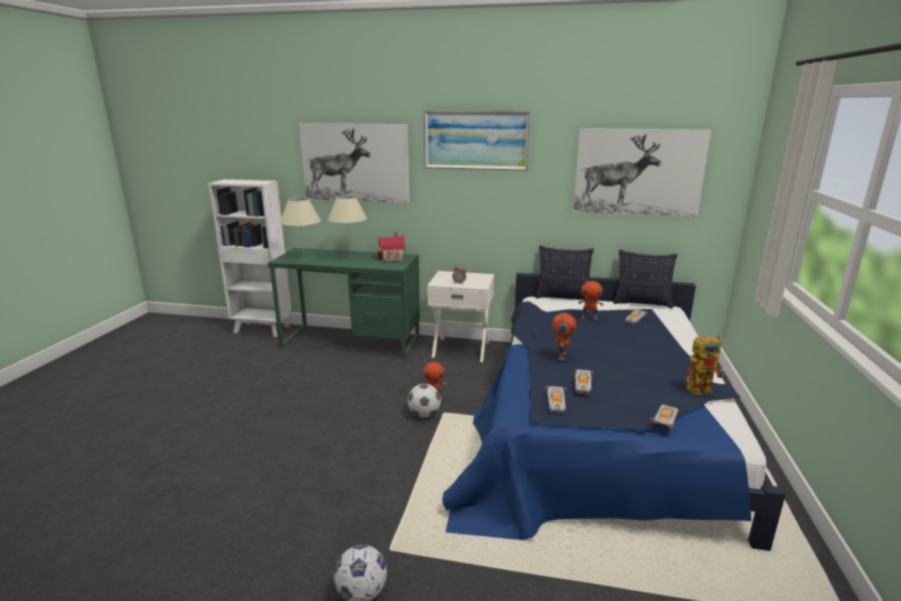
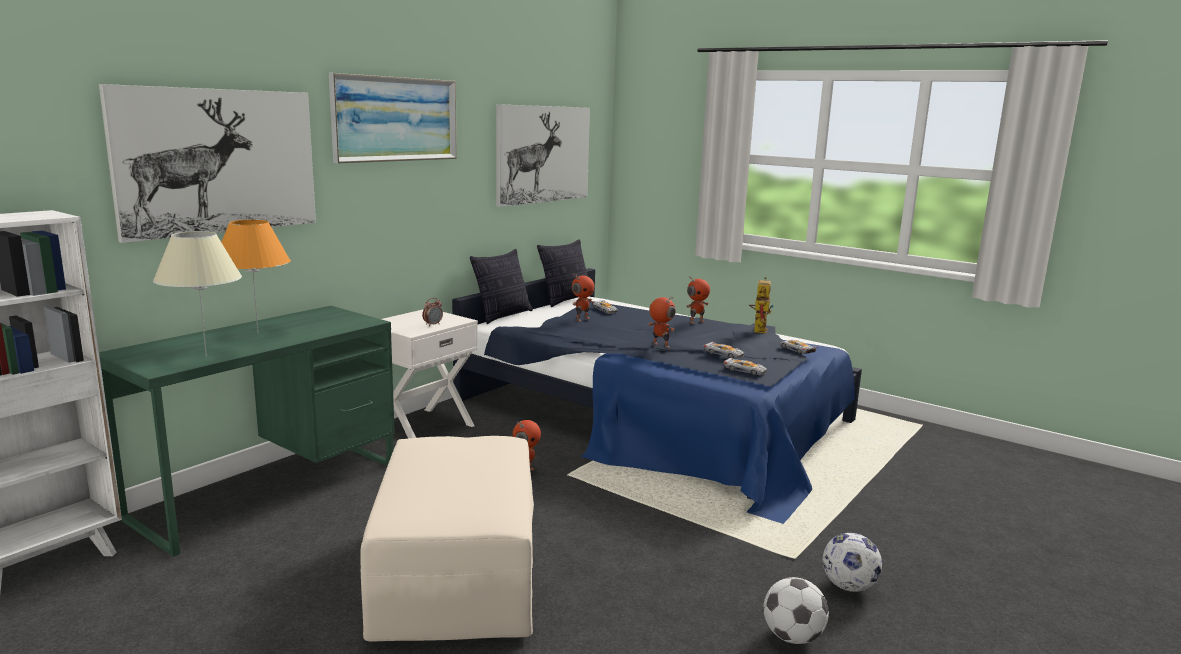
camera: 65 degrees left, 5 degrees down
beige table lamp [328,196,367,251] -> orange table lamp [221,220,291,333]
toy house [377,233,406,263] -> none
football [408,384,441,417] -> football moved to [763,577,829,644]
none -> beige ottoman [360,436,534,641]
none -> toy robot [686,277,710,324]

